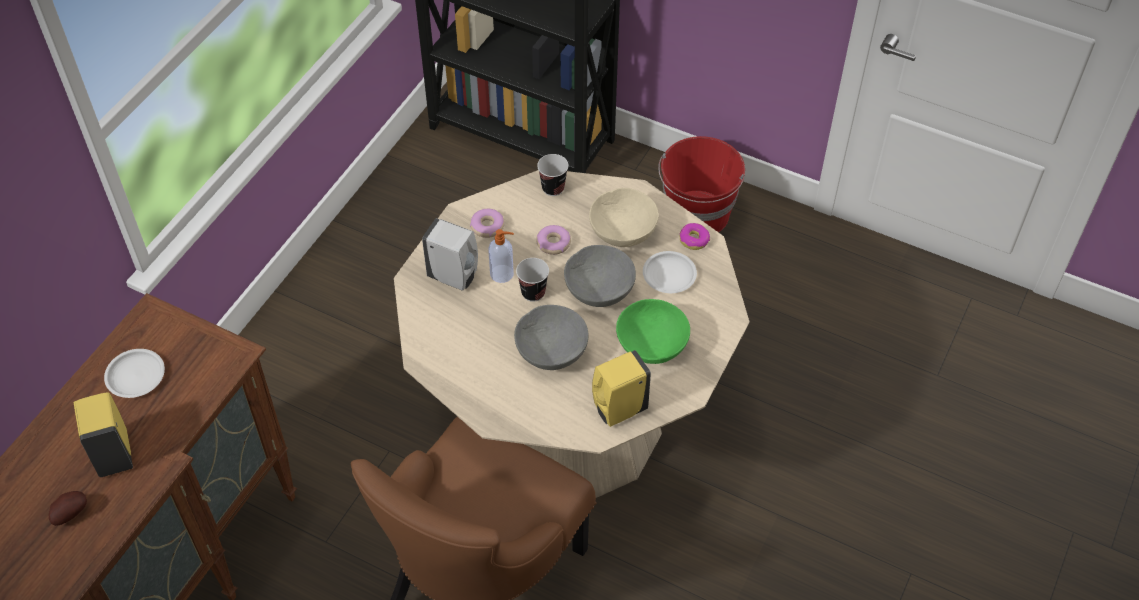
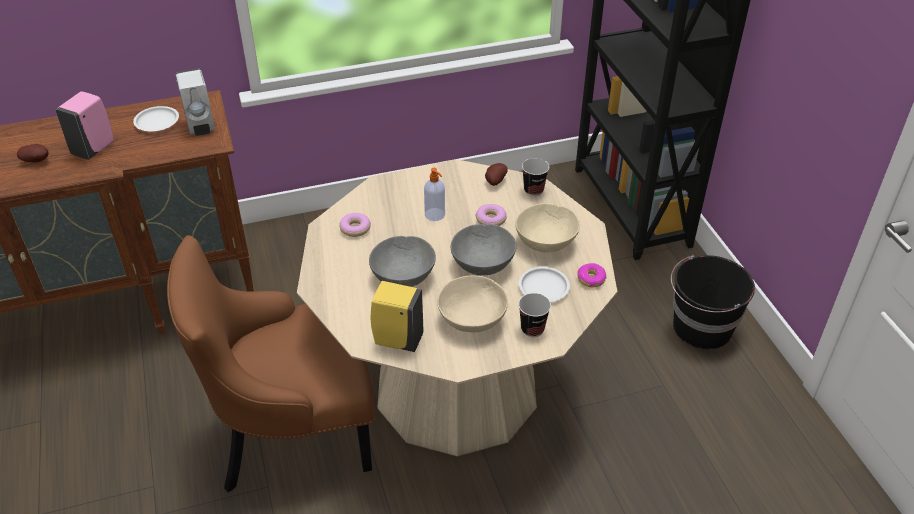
camera: 45 degrees right, 10 degrees down
yellow soap dispenser [74,392,133,477] -> pink soap dispenser [55,91,114,160]
white soap dispenser [422,218,478,291] -> white soap dispenser moved to [176,68,215,136]
donut [470,209,505,238] -> donut moved to [339,213,371,237]
cup [516,258,549,302] -> cup moved to [518,293,551,337]
green bowl [616,299,690,364] -> beige bowl [437,276,508,332]
red bucket [658,136,745,232] -> black bucket [671,255,755,349]
none -> potato [485,163,508,186]

